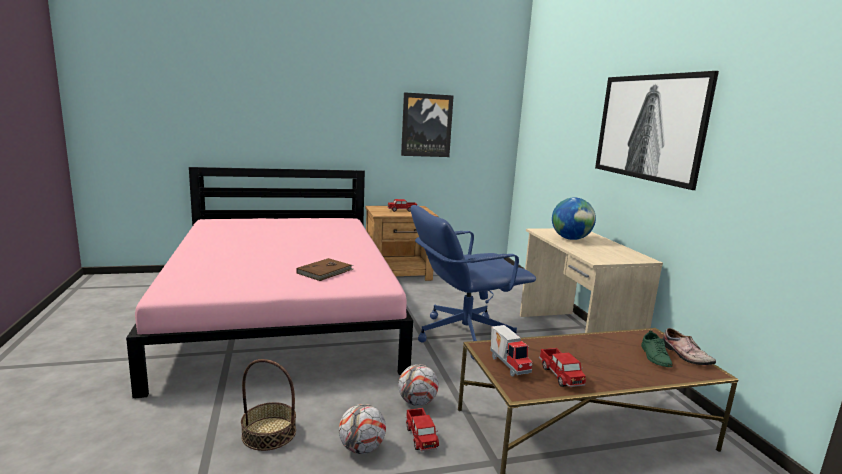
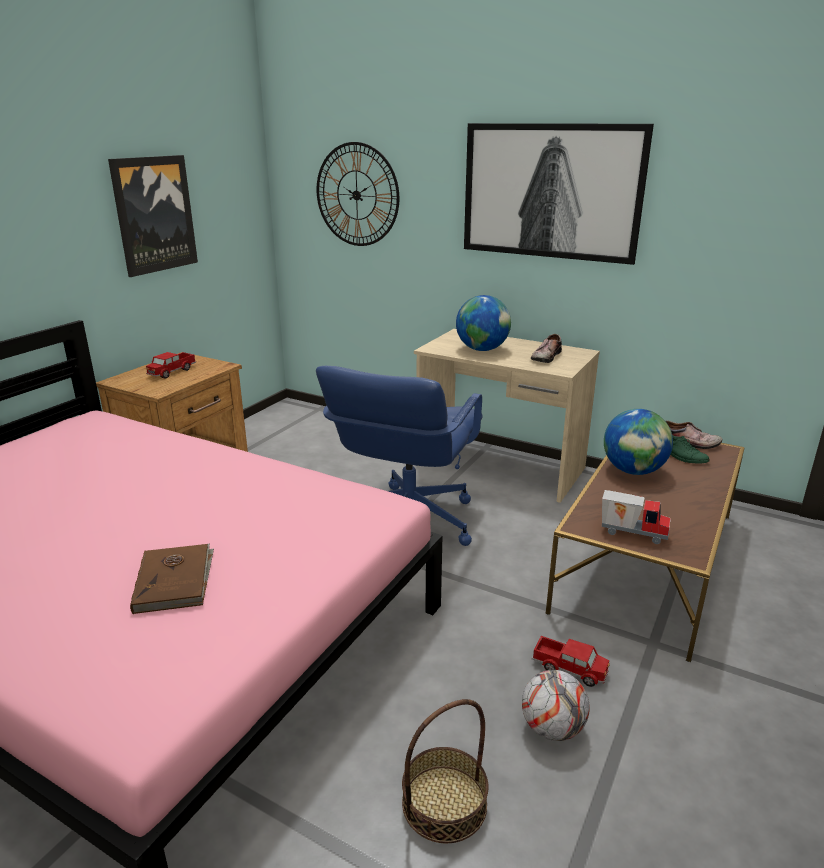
camera: 45 degrees left, 10 degrees up
brown book [296,258,353,281] -> brown book moved to [130,543,214,614]
football [398,364,438,406] -> none
toy truck [539,348,586,387] -> none
none -> wall clock [317,142,399,246]
none -> shoe [531,334,562,363]
none -> globe [604,409,673,475]

